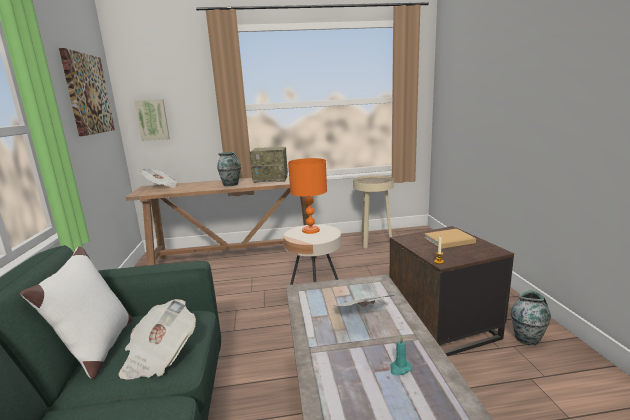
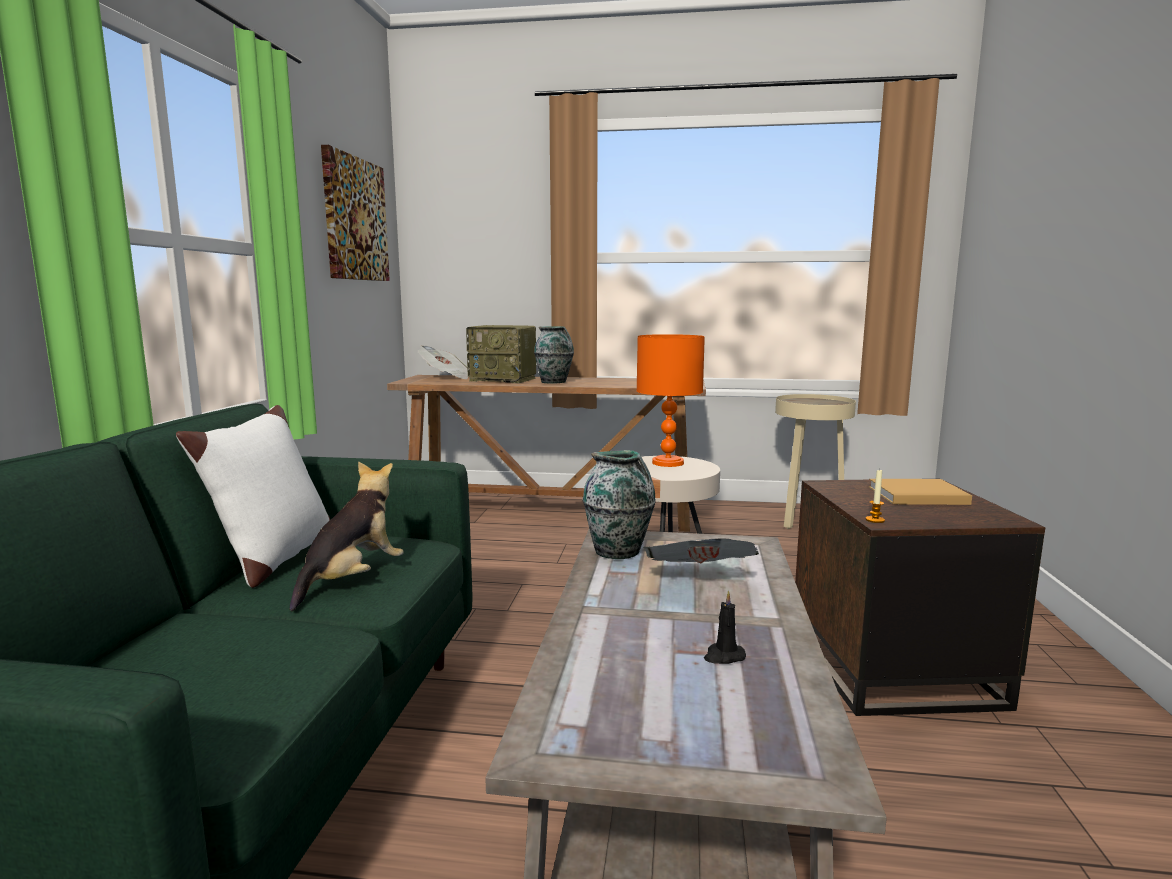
camera: 15 degrees right, 5 degrees down
newspaper [119,299,196,380] -> plush toy [290,461,404,611]
picture [134,99,170,141] -> none
radio [250,147,288,183] -> radio moved to [466,325,536,383]
turquoise candle [390,336,412,375] -> black candle [704,591,746,664]
vase [511,290,551,345] -> vase moved to [583,450,656,559]

